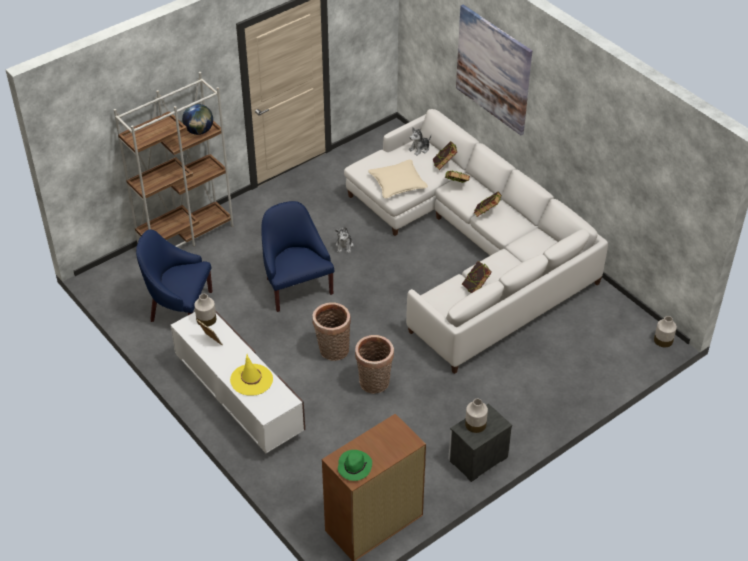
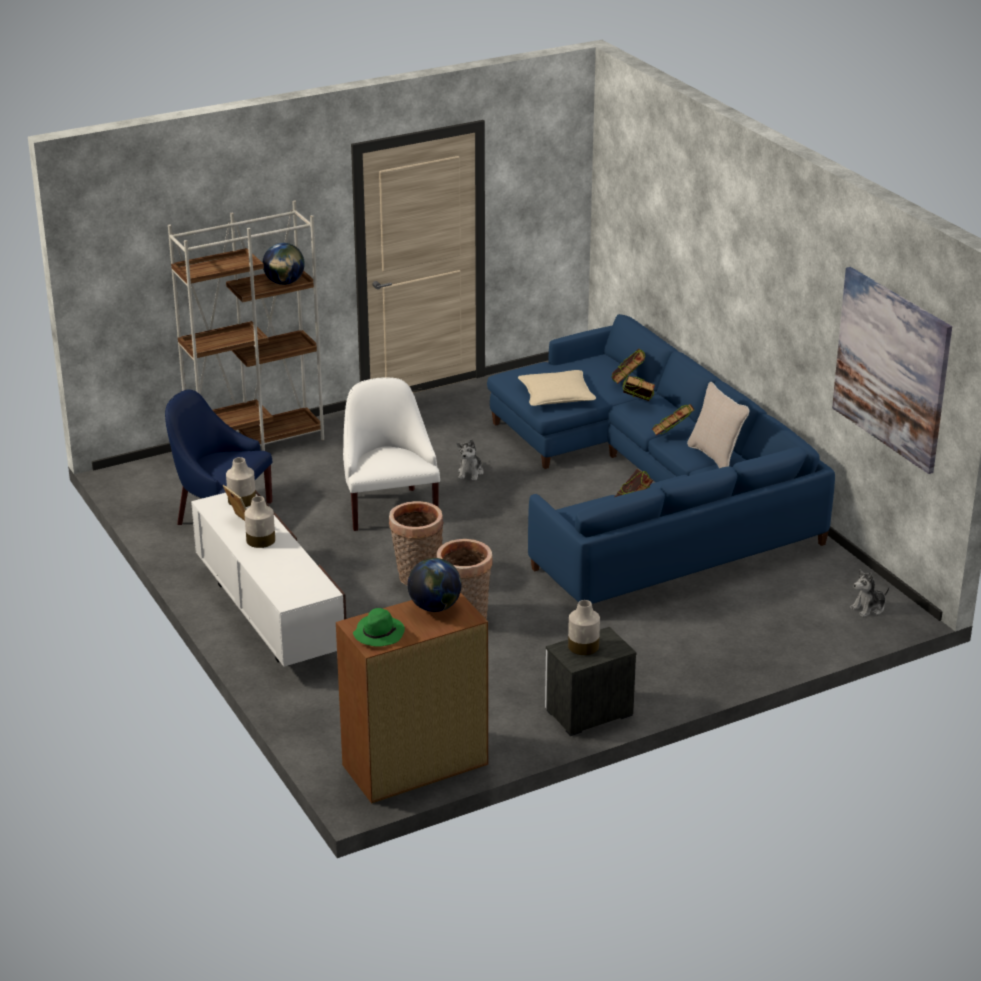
camera: 10 degrees right, 15 degrees down
yellow hat [230,354,273,395] -> none
blue armchair [261,201,334,312] -> white armchair [343,377,440,531]
white sofa [344,109,608,374] -> blue sofa [487,314,835,604]
plush toy [409,127,431,156] -> plush toy moved to [850,570,889,617]
picture [456,5,532,135] -> picture moved to [832,267,952,474]
beige vase [654,316,677,347] -> beige vase moved to [244,496,275,548]
none -> globe [408,558,462,612]
none -> beige pillow [687,382,749,468]

